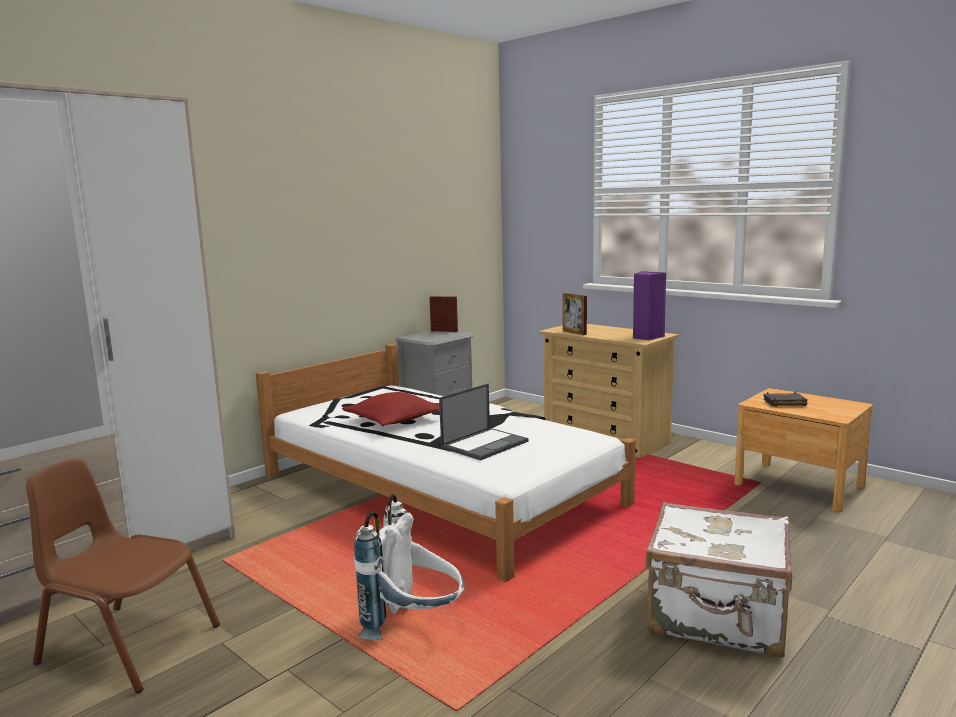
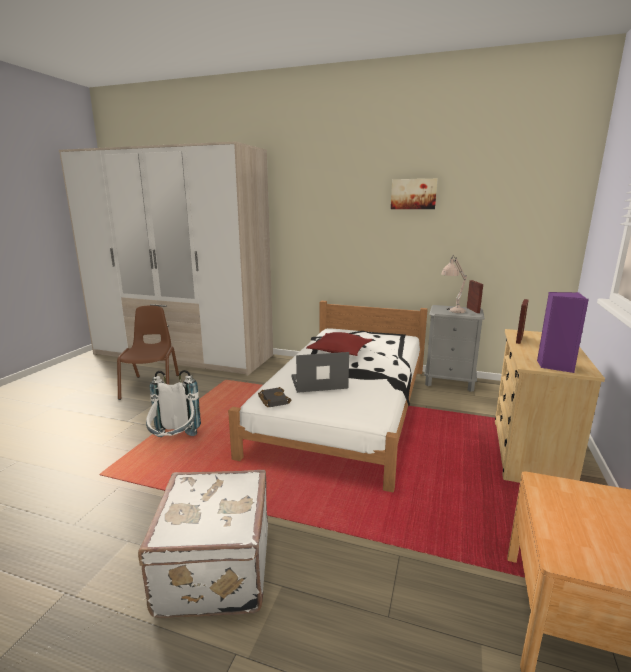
camera: 65 degrees right, 5 degrees up
laptop [439,384,528,460] -> laptop turned 150 degrees clockwise [291,352,349,393]
black book [763,392,807,407] -> black book moved to [258,387,292,407]
none -> picture [391,179,438,209]
none -> beige table lamp [441,255,467,313]

